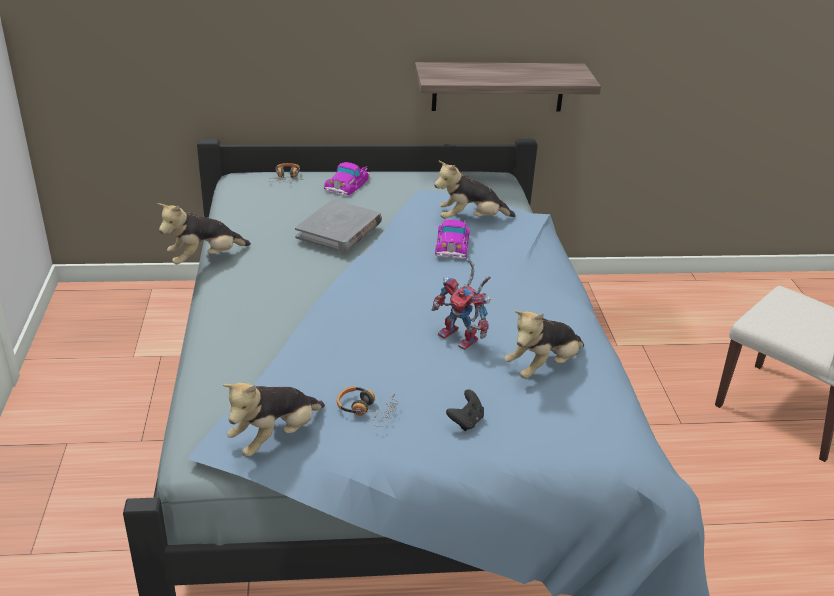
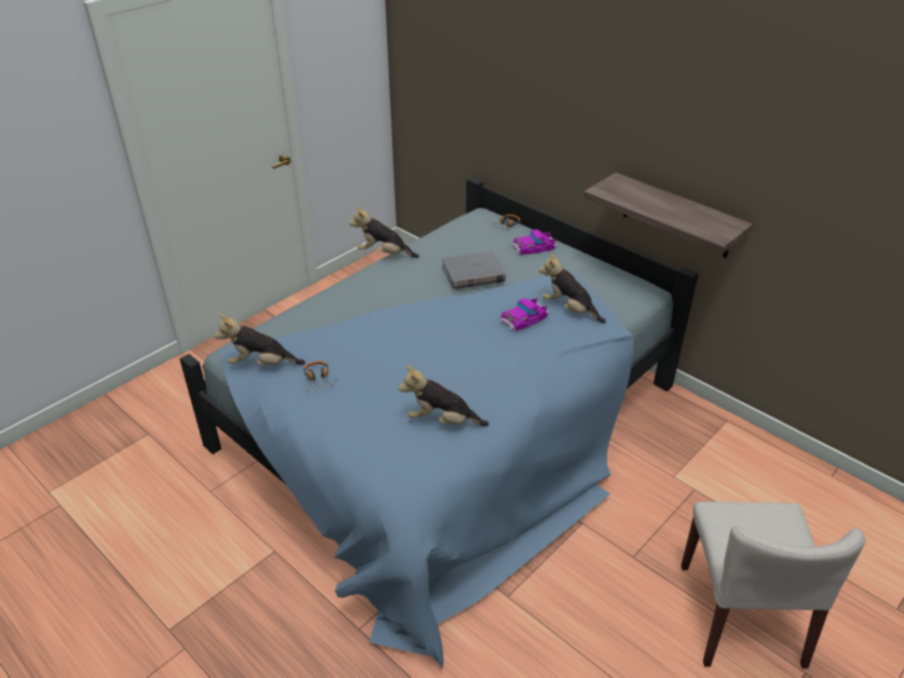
camera: 50 degrees right, 5 degrees up
toy robot [432,258,491,350] -> none
black game controller [446,390,484,431] -> none

